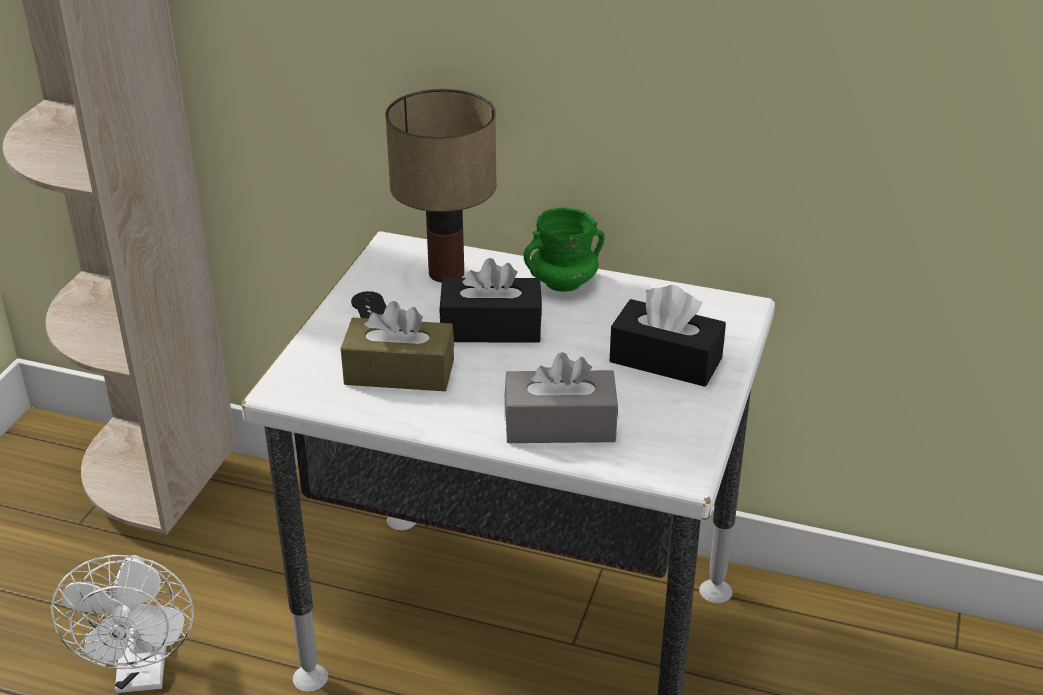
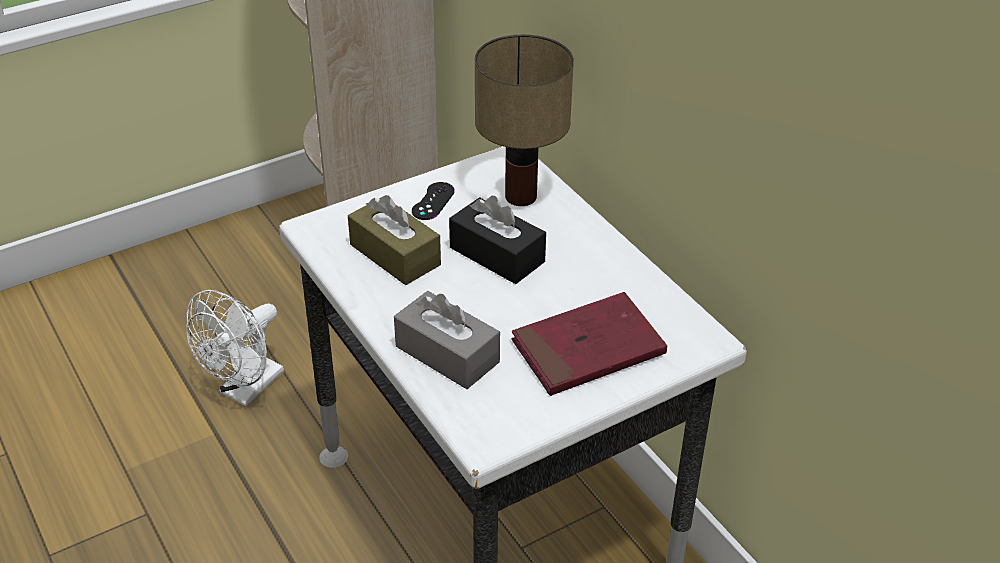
camera: 40 degrees right, 5 degrees up
green mug [524,207,605,292] -> none
black tissue box [610,285,726,387] -> red book [512,292,667,396]

